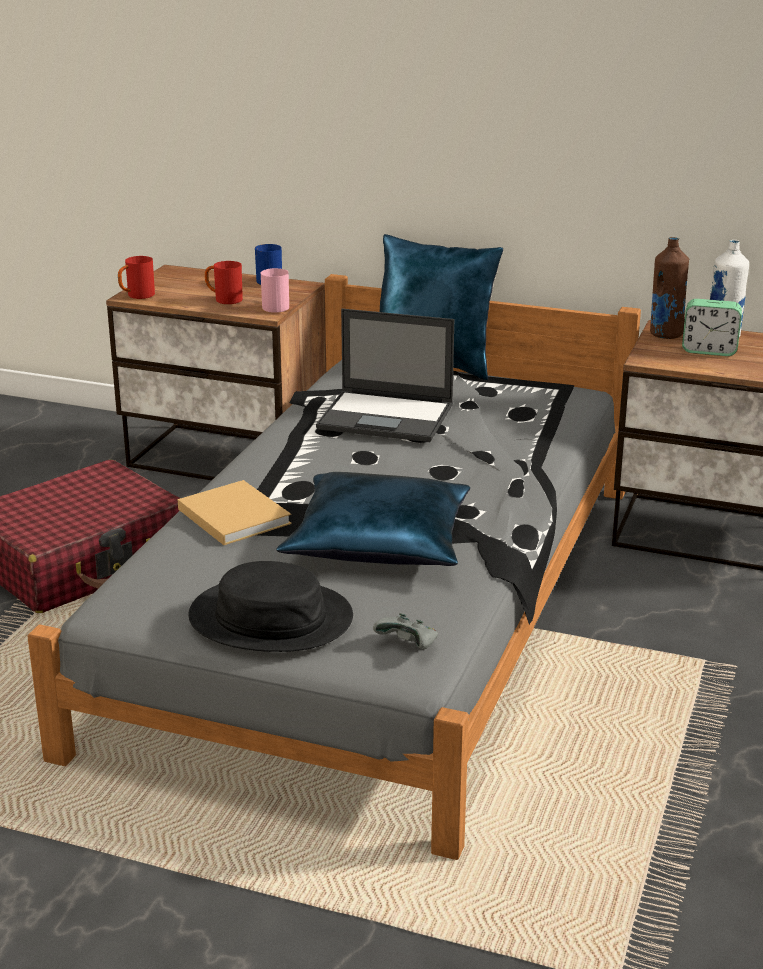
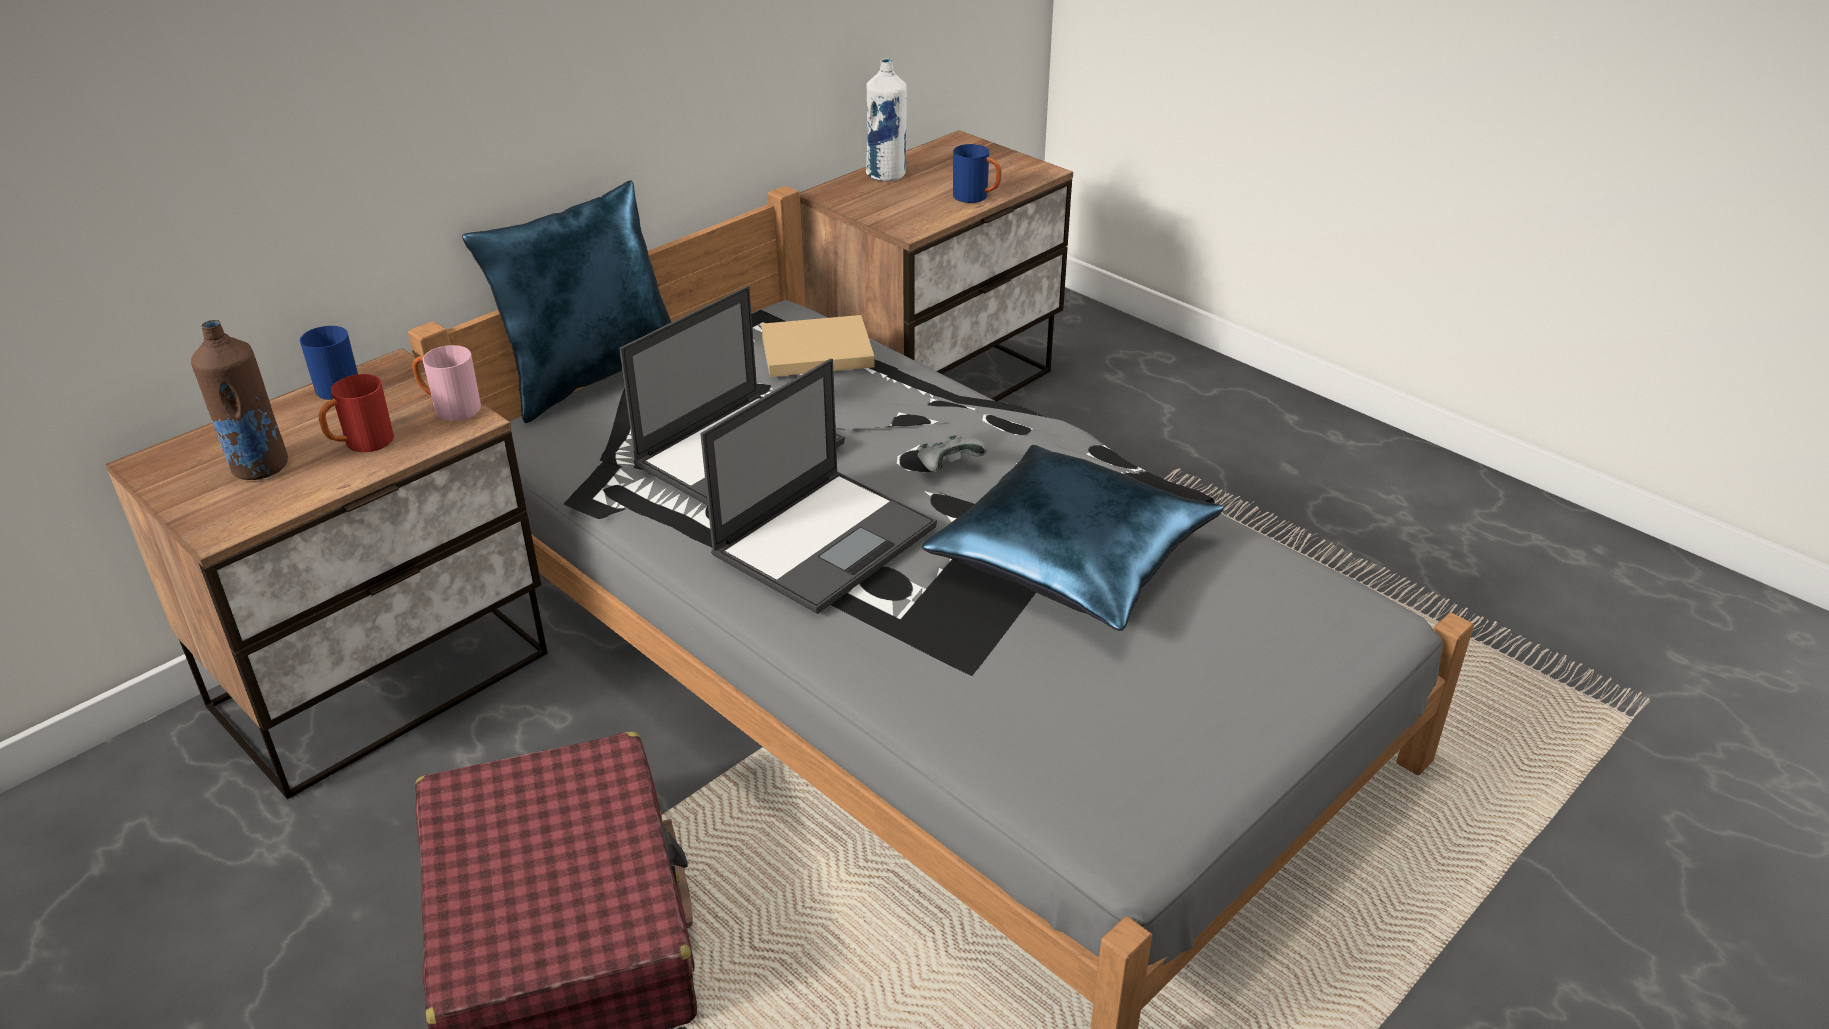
camera: 65 degrees left, 10 degrees up
red mug [118,256,155,299] -> none
beige book [178,480,291,545] -> beige book moved to [761,315,875,377]
black hat [188,561,353,652] -> none
grey game controller [373,613,438,649] -> grey game controller moved to [918,435,988,472]
brown bottle [650,237,689,339] -> brown bottle moved to [191,320,288,480]
alarm clock [682,299,742,356] -> none
none -> laptop [700,358,937,614]
none -> blue mug [953,144,1001,203]

